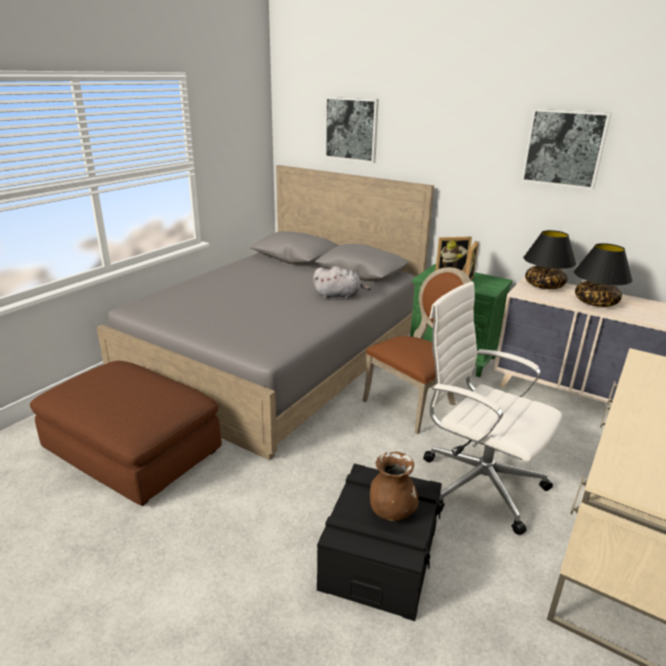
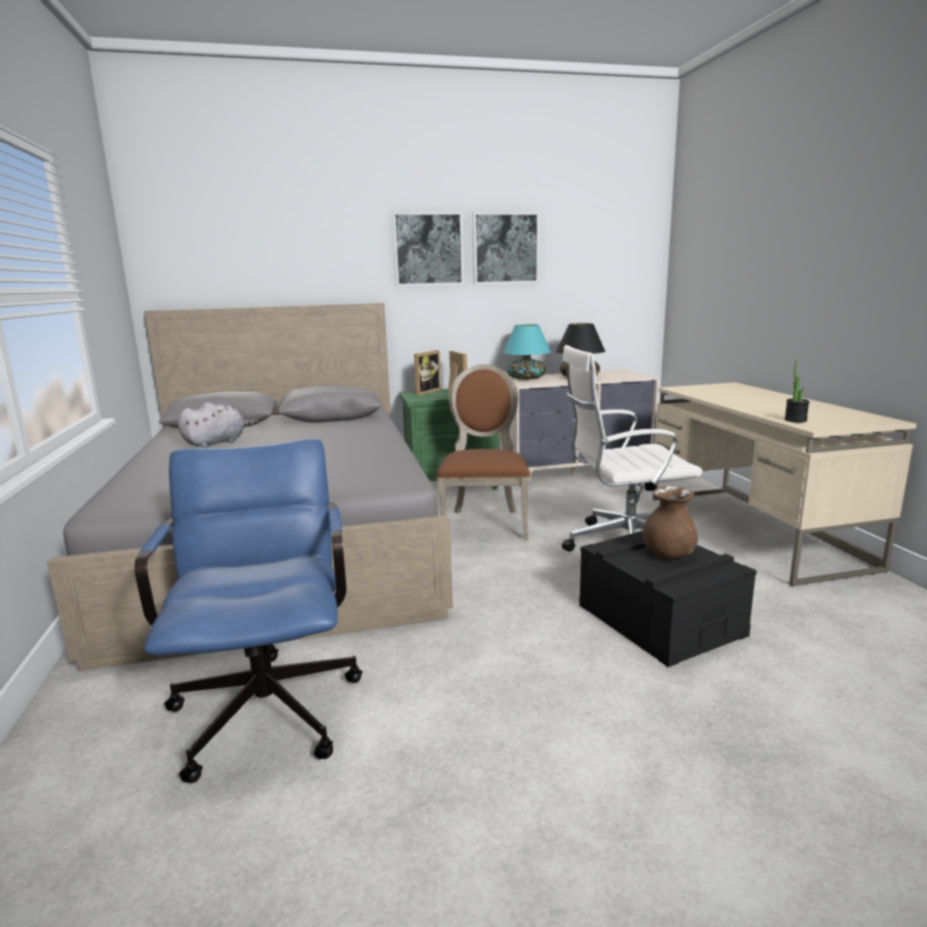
camera: 45 degrees left, 10 degrees down
brown ottoman [30,361,222,506] -> blue office chair [135,439,362,783]
grey plush toy [313,266,371,300] -> grey plush toy moved to [178,402,258,448]
picture [324,96,379,163] -> picture moved to [392,212,464,286]
black table lamp [523,230,576,289] -> turquoise table lamp [502,324,551,380]
none -> potted plant [784,360,810,423]

